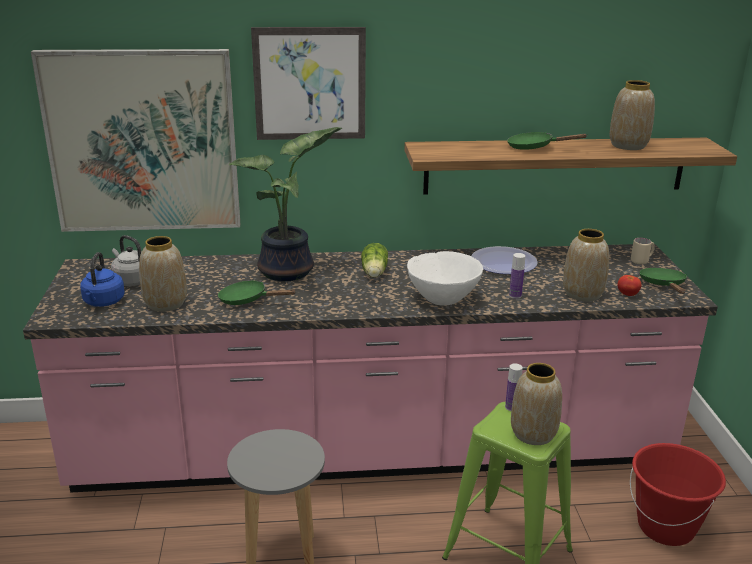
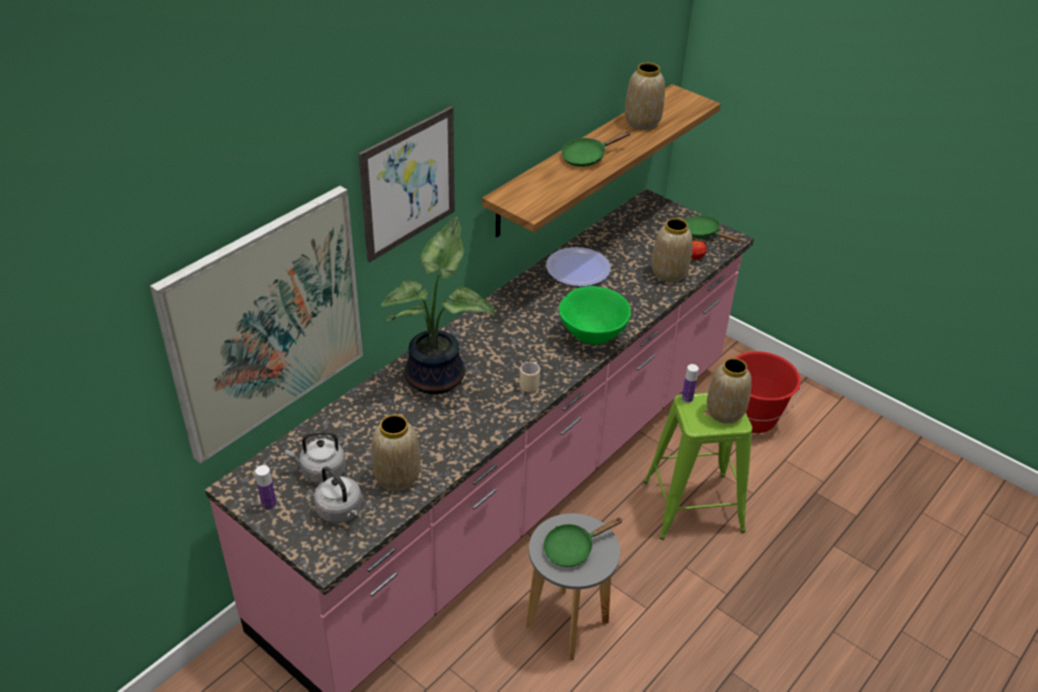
camera: 45 degrees left, 15 degrees up
blue kettle [80,252,125,307] -> grey kettle [314,466,362,523]
green frying pan [218,280,296,305] -> green frying pan moved to [543,517,623,567]
lettuce [361,243,388,278] -> none
white bowl [407,251,483,306] -> green bowl [559,286,631,345]
bottle [509,253,525,299] -> bottle moved to [255,465,276,511]
beige mug [631,238,655,264] -> beige mug moved to [519,362,540,392]

